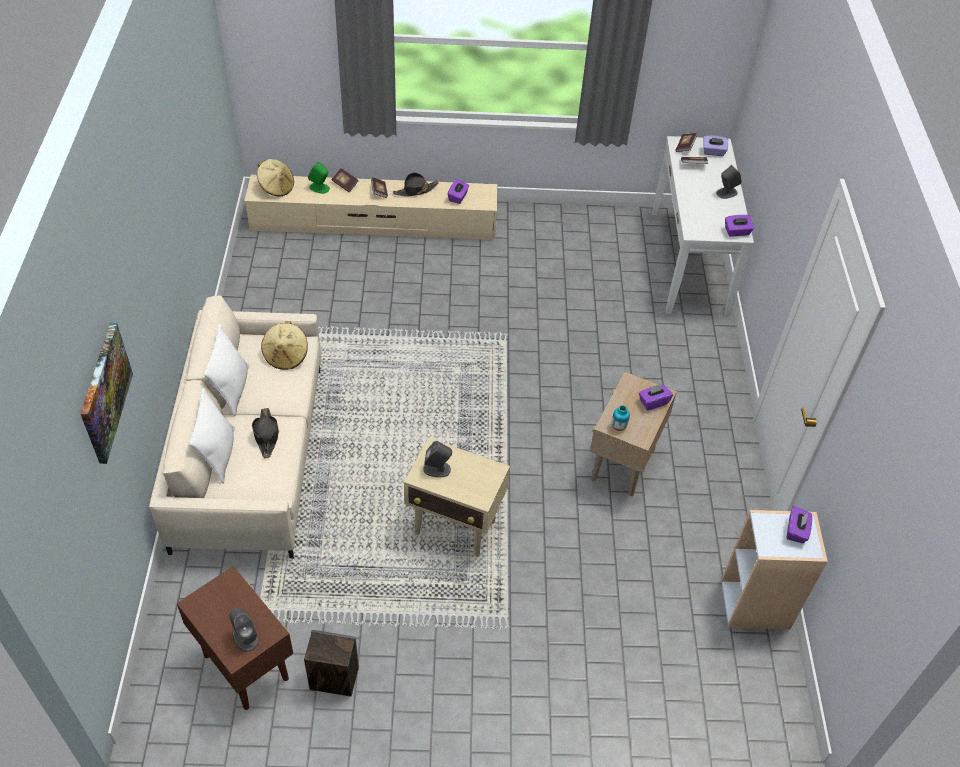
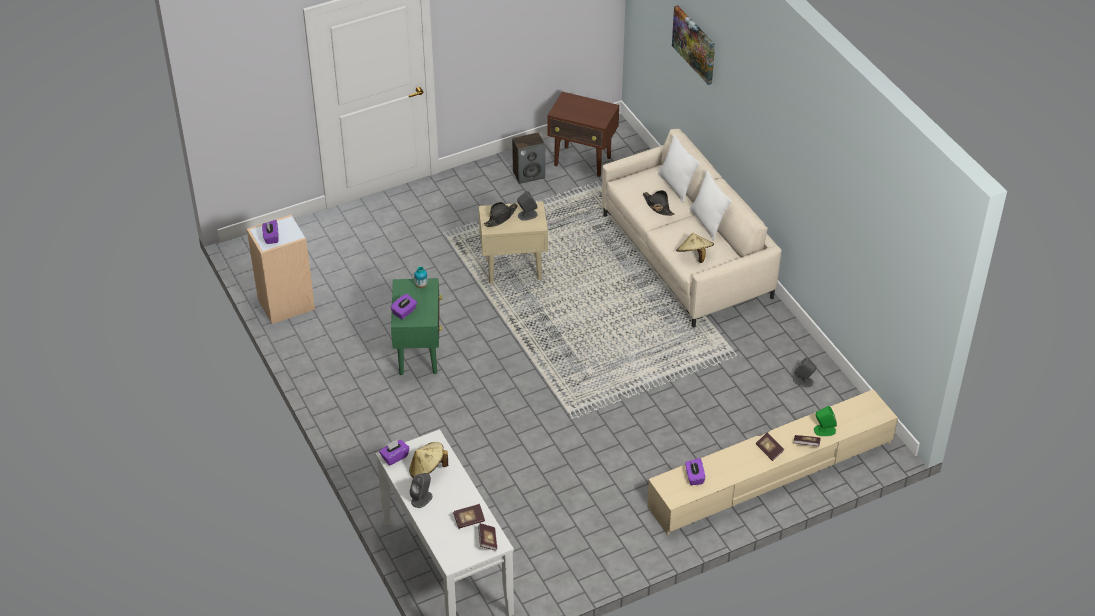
camera: 155 degrees right, 5 degrees down
grey speaker [229,608,259,652] -> grey speaker moved to [793,358,816,387]
beige hat [257,159,294,197] -> beige hat moved to [409,442,448,478]
black hat [393,172,439,197] -> black hat moved to [484,202,518,227]
beige side table [590,372,677,496] -> green side table [391,278,442,375]
purple tissue box [703,135,728,156] -> none

